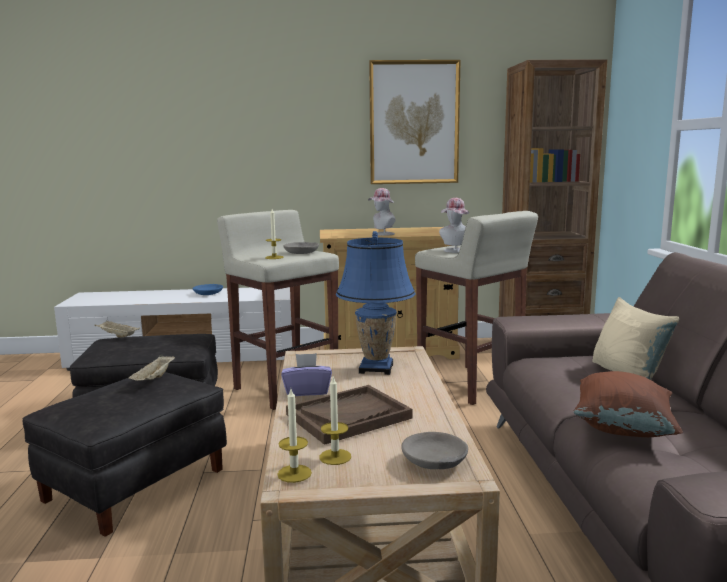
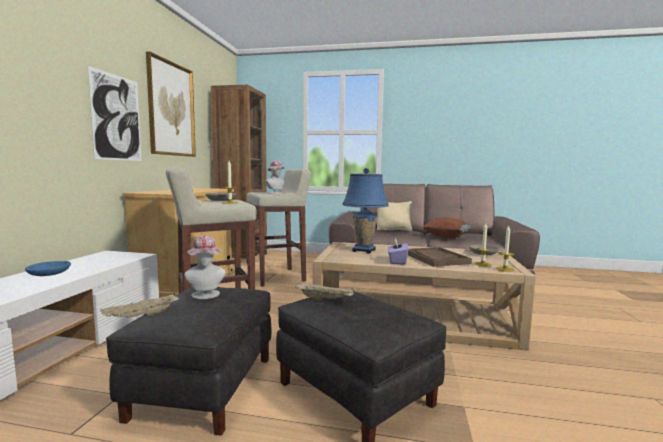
camera: 75 degrees left, 5 degrees down
hat [368,188,396,236] -> hat moved to [184,235,225,299]
none -> picture [88,66,141,161]

